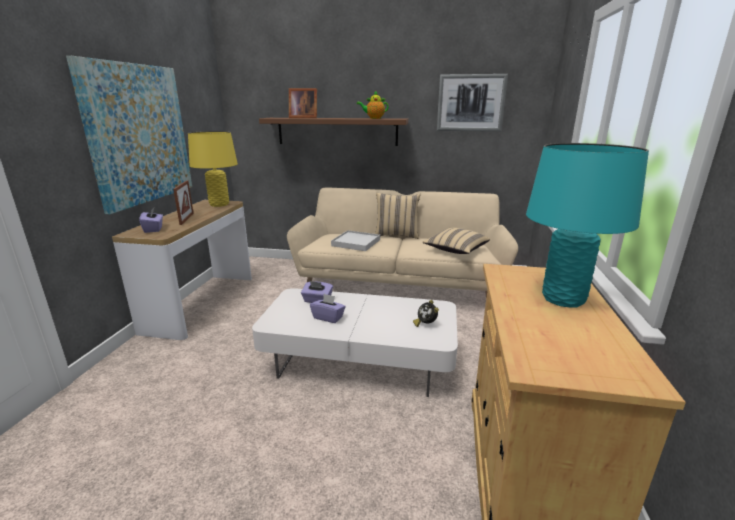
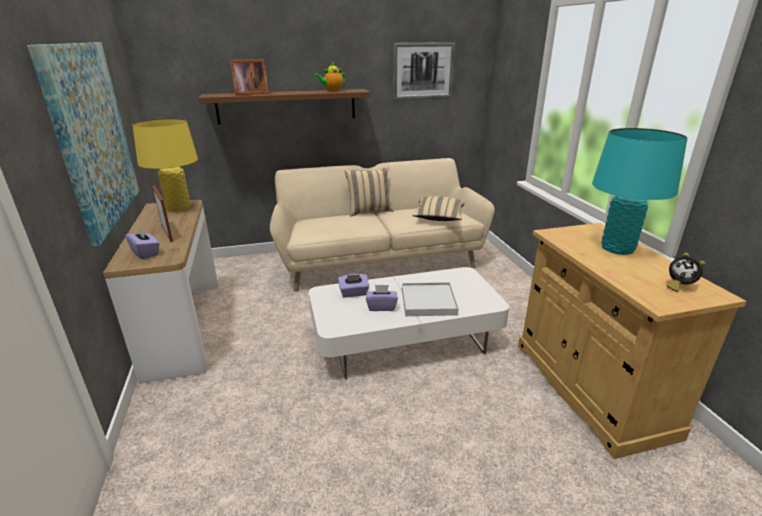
camera: 25 degrees left, 5 degrees up
white tray [331,230,380,251] -> white tray moved to [402,282,459,316]
alarm clock [413,300,439,327] -> alarm clock moved to [667,253,705,292]

